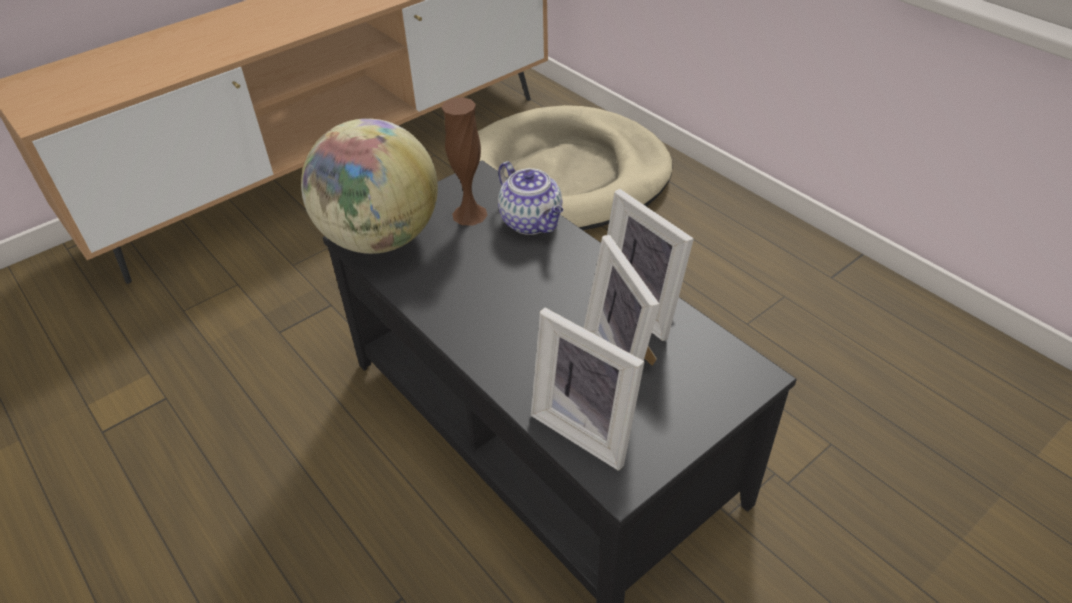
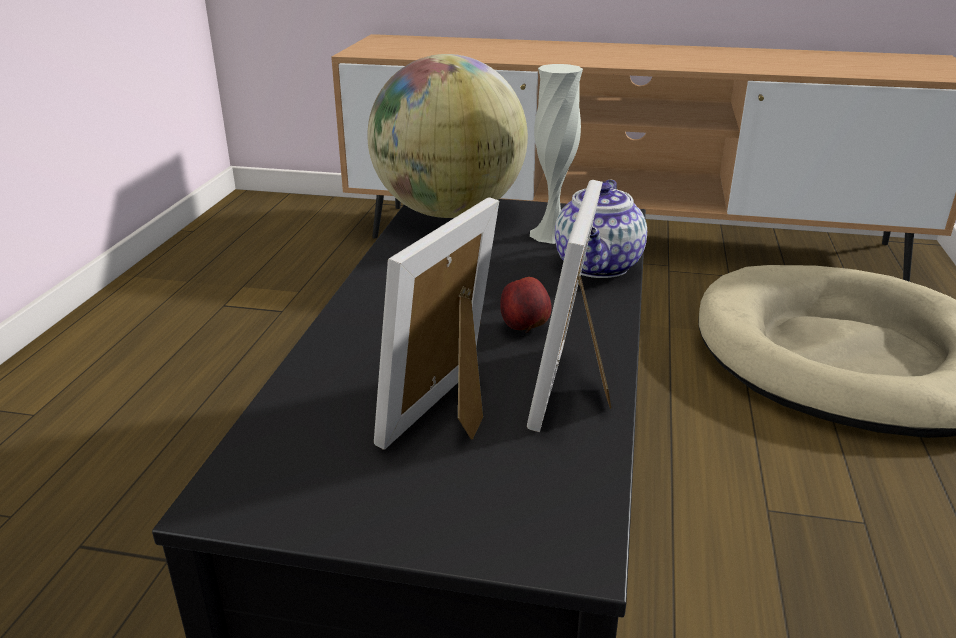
camera: 50 degrees right, 15 degrees down
brown vase [442,97,488,226] -> white vase [530,64,583,244]
picture frame [531,308,644,471] -> none
none -> apple [500,277,552,333]

